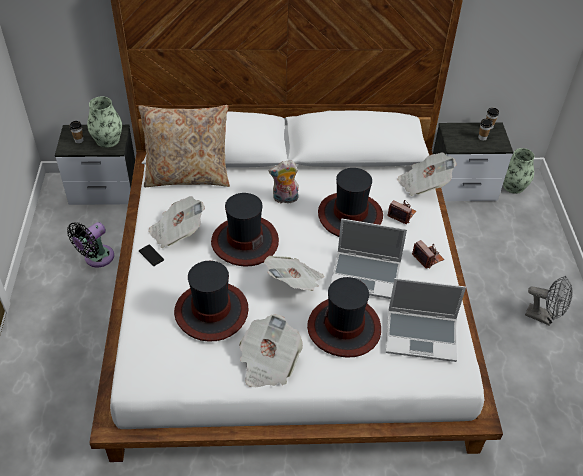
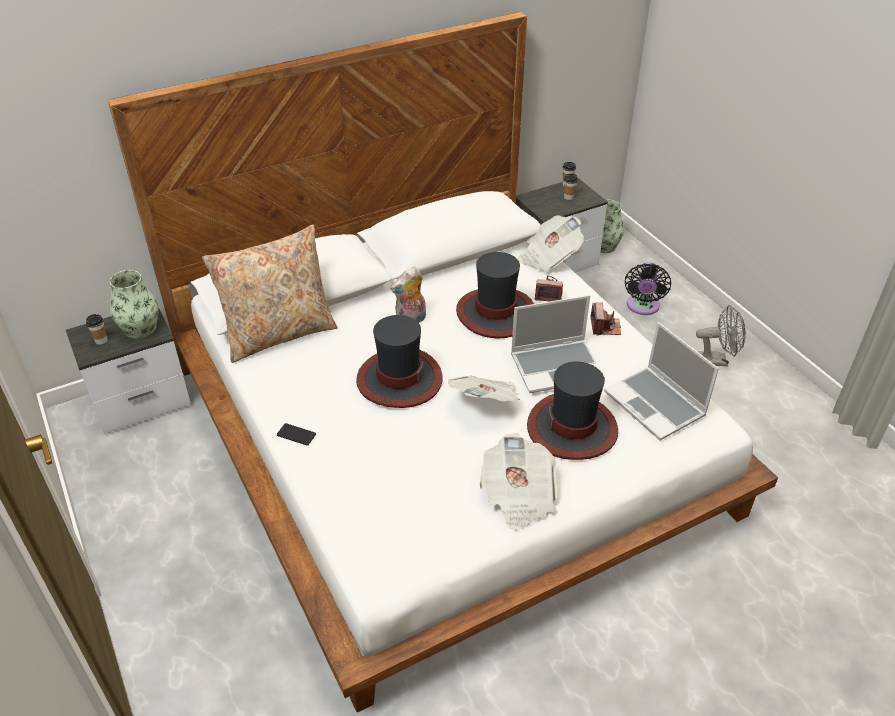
camera: 25 degrees left, 5 degrees down
black fan [67,222,114,267] -> black fan moved to [625,262,671,315]
newspaper [148,196,205,248] -> none
hat [174,261,248,342] -> none
laptop [386,278,466,362] -> laptop turned 75 degrees clockwise [604,322,719,440]
camera [412,240,444,268] -> camera turned 60 degrees clockwise [590,302,621,336]

